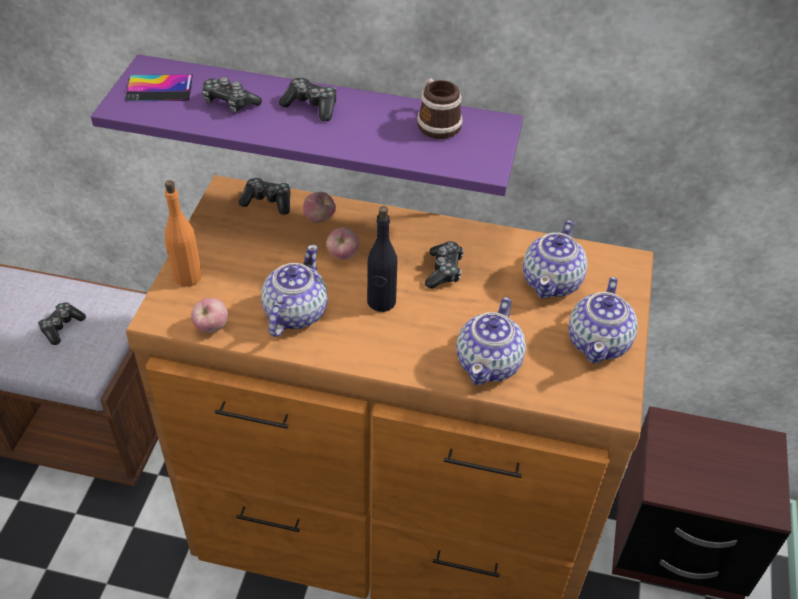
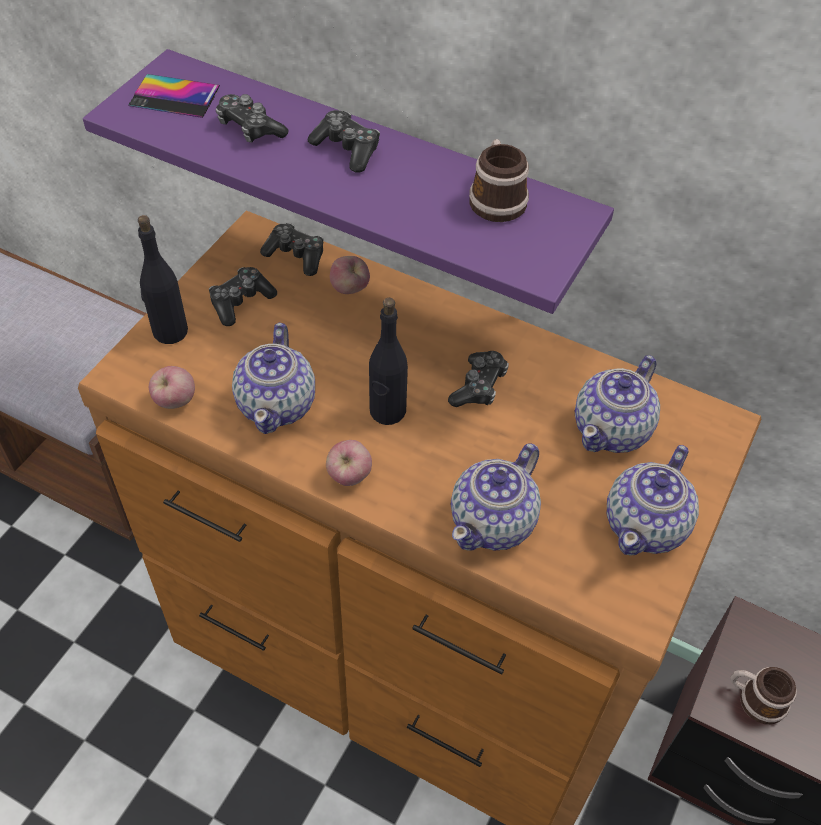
camera: 15 degrees right, 5 degrees up
game controller [38,303,86,345] -> game controller moved to [209,267,277,326]
orange bottle [165,180,202,287] -> black bottle [138,215,188,344]
teapot [261,244,328,337] -> teapot turned 150 degrees clockwise [232,323,315,434]
apple [327,227,360,260] -> apple moved to [326,440,372,486]
none -> mug [730,667,797,724]

